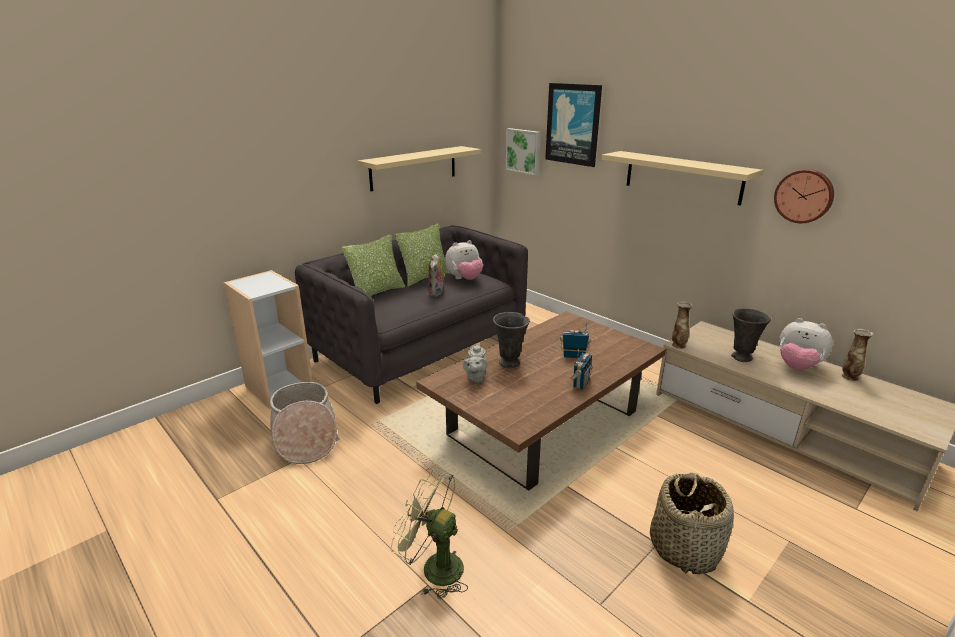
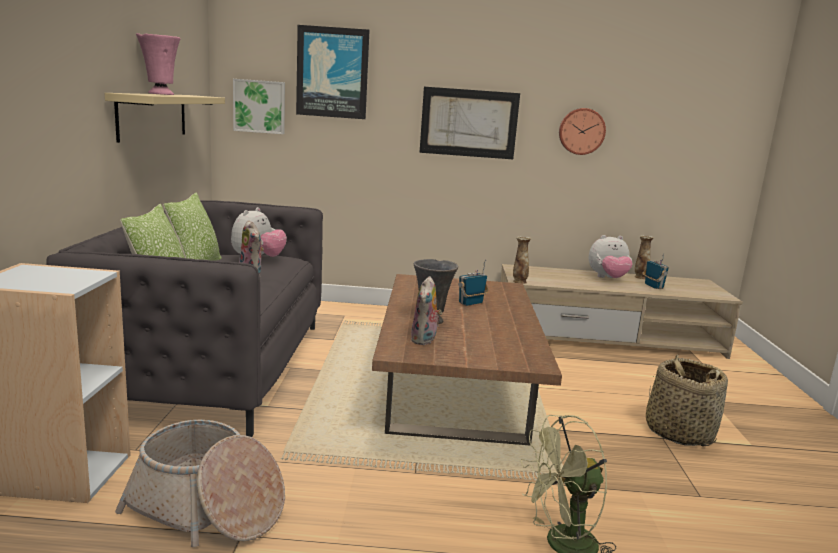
camera: 45 degrees left, 10 degrees down
grey teapot [463,344,487,383] -> plush toy [411,276,442,345]
radio [570,349,593,390] -> radio moved to [642,253,669,289]
beige shelf [602,151,763,206] -> picture [420,87,520,159]
grey vase [731,308,771,362] -> none
none -> pink vase [136,33,181,95]

